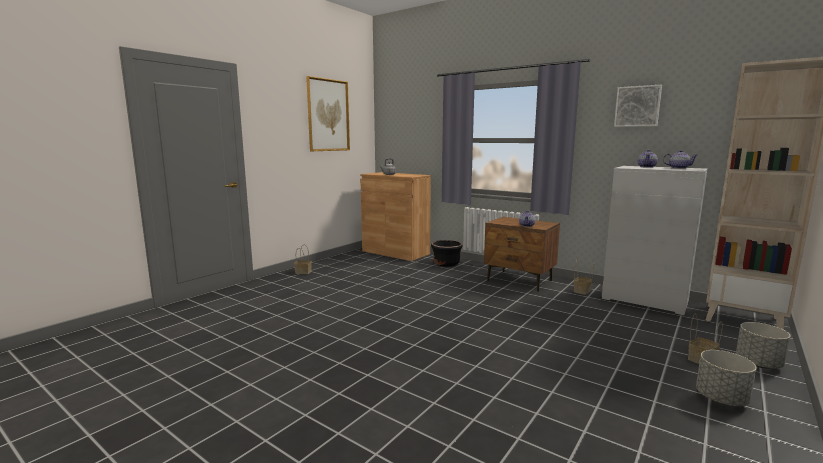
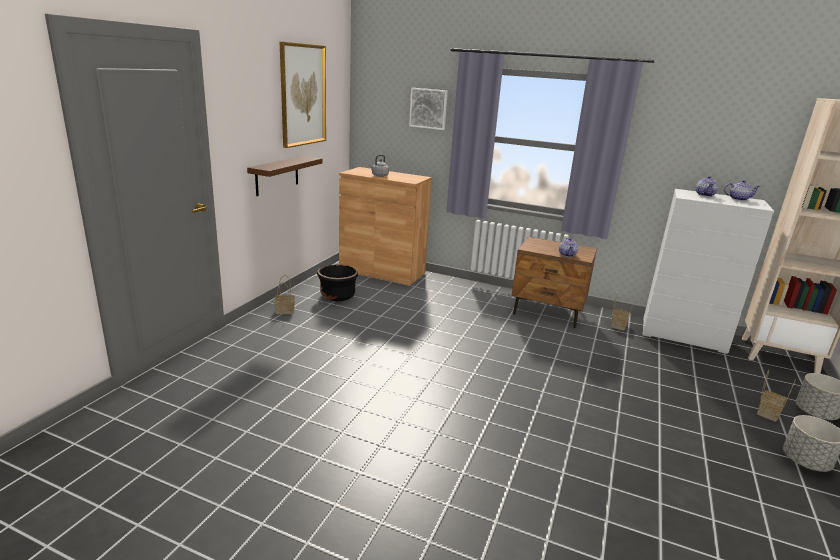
camera: 15 degrees left, 10 degrees up
black planter [431,240,462,267] -> black planter moved to [317,265,358,301]
picture [614,85,662,127] -> picture moved to [409,88,448,130]
none -> brown shelf [247,156,323,196]

